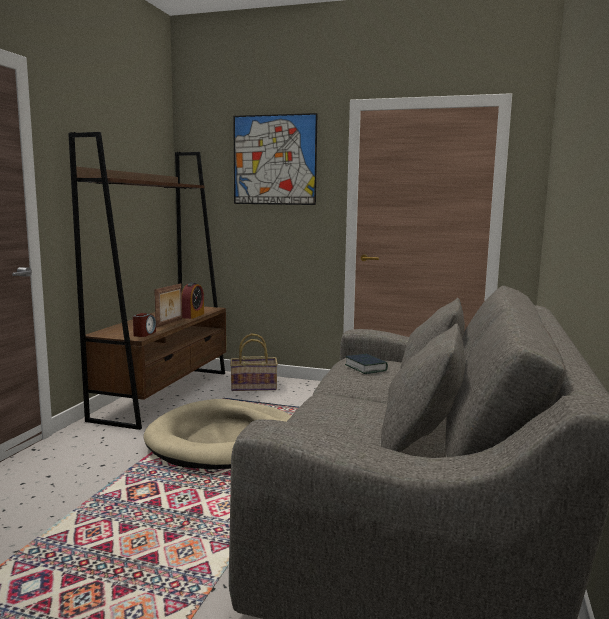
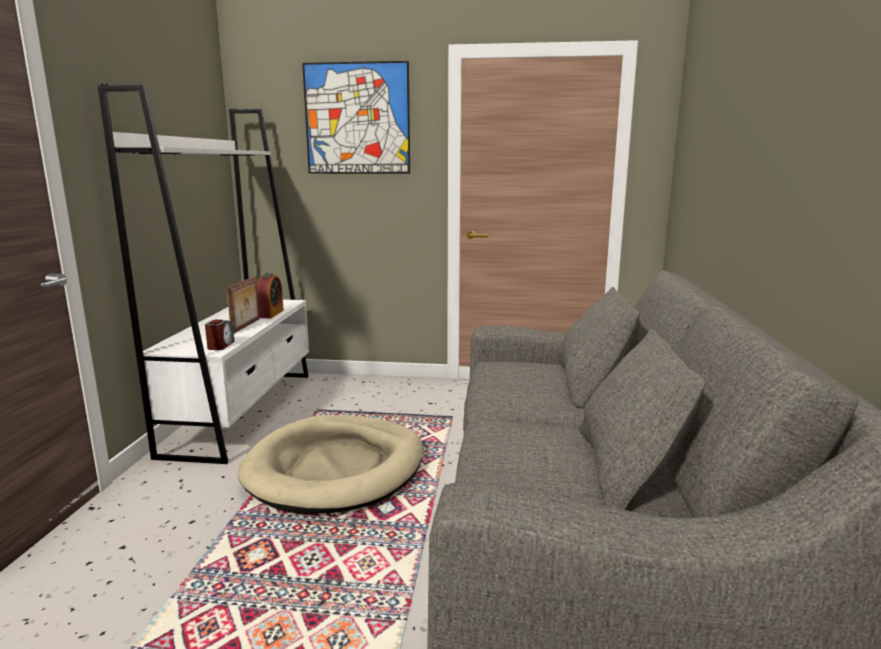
camera: 10 degrees left, 5 degrees up
brown bookcase [68,132,226,430] -> white bookcase [98,84,309,464]
basket [230,333,278,391] -> none
book [345,354,388,374] -> none

